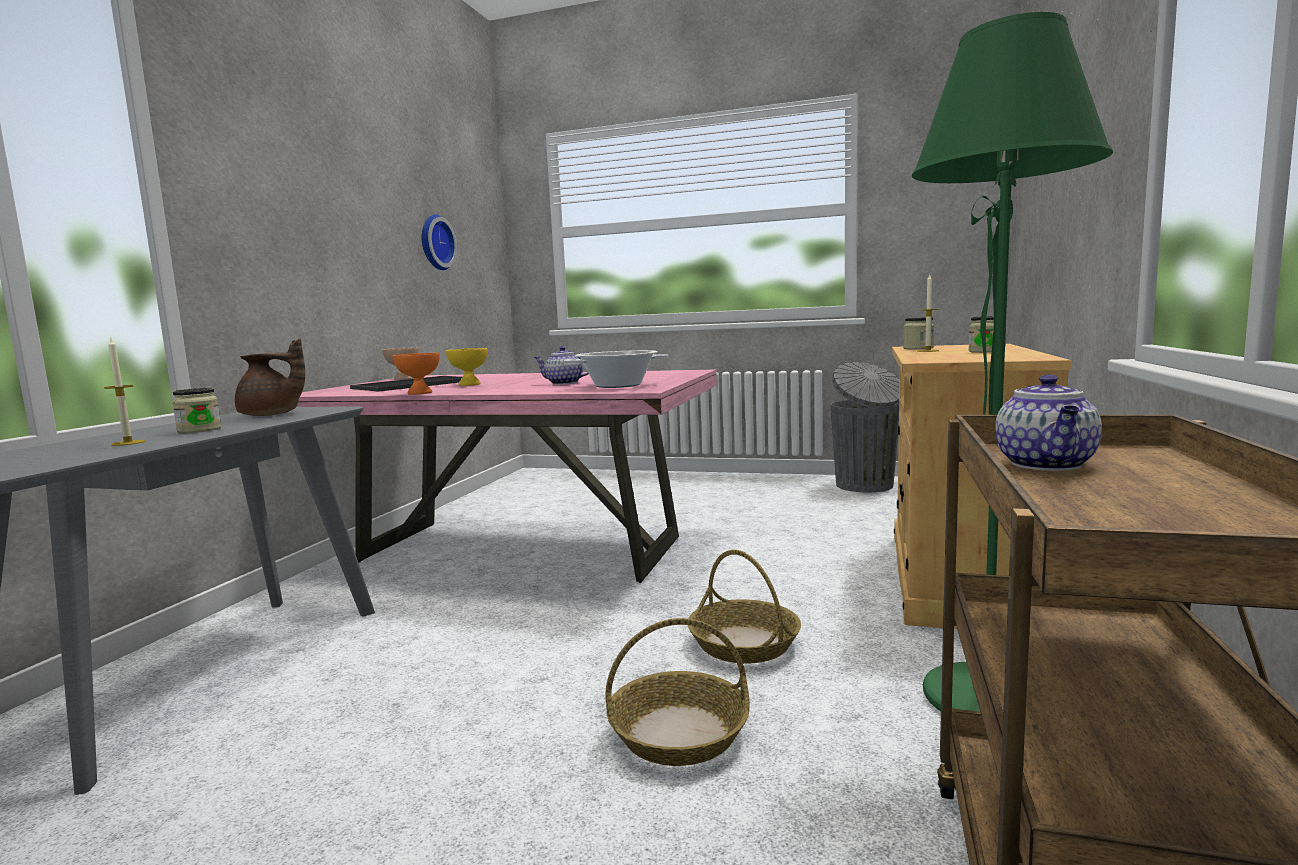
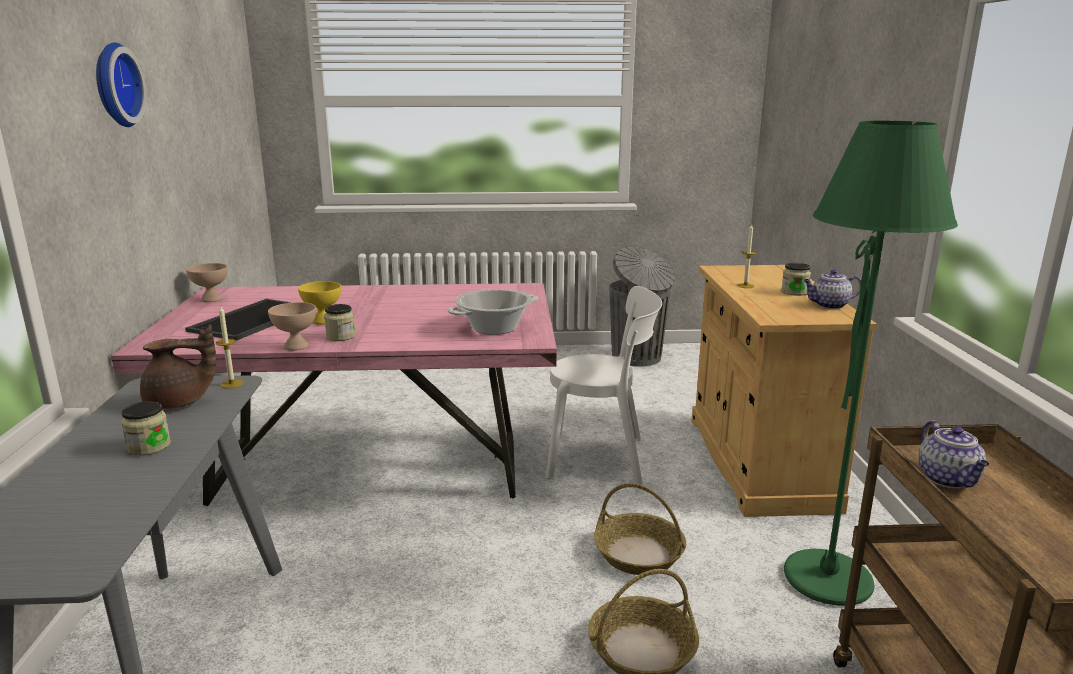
camera: 20 degrees left, 10 degrees up
candle [104,337,145,446] -> candle moved to [216,305,244,388]
orange bowl [393,353,440,395] -> beige bowl [268,302,316,351]
wall clock [422,214,457,270] -> wall clock moved to [96,42,147,127]
teapot [534,346,589,385] -> teapot moved to [803,270,861,309]
jar [903,317,934,349] -> jar moved to [324,304,355,341]
none -> white chair [546,286,662,485]

